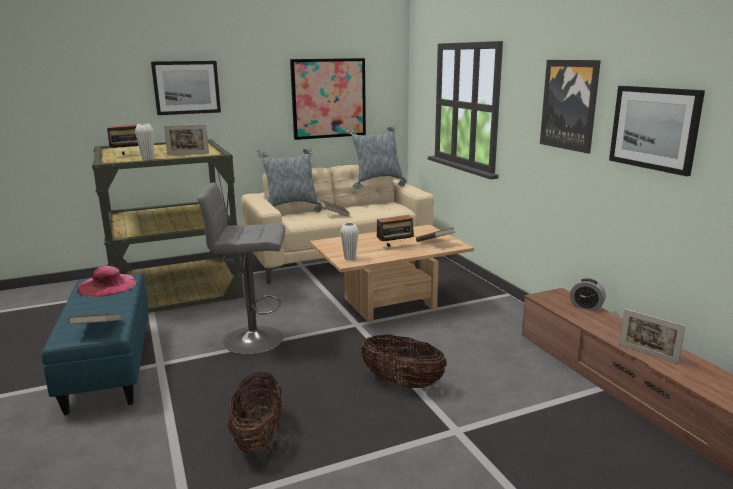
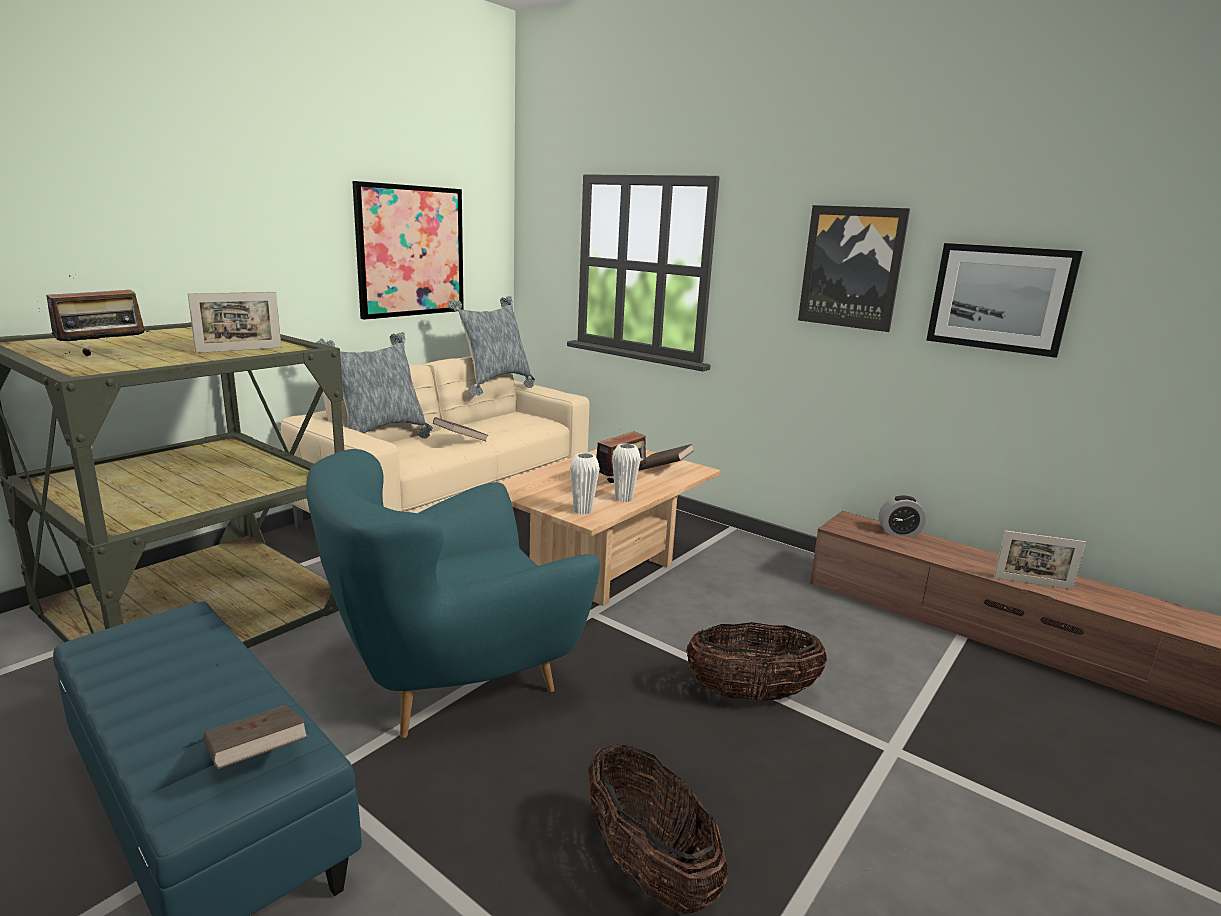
camera: 30 degrees left, 0 degrees up
pink hat [77,266,137,297] -> none
white vase [135,123,154,160] -> white vase moved to [612,443,641,502]
picture [151,61,221,115] -> none
grey stool [197,183,285,354] -> turquoise armchair [306,449,600,738]

